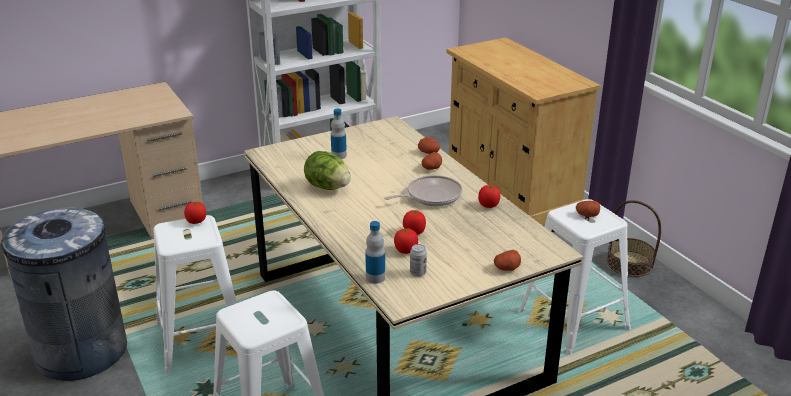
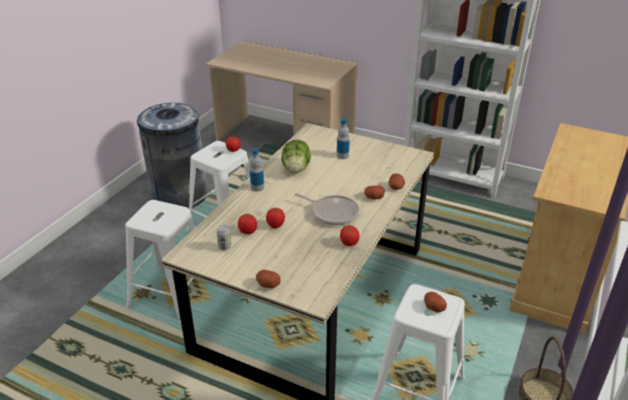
camera: 55 degrees right, 5 degrees up
bottle [365,221,385,284] -> bottle moved to [250,148,264,191]

